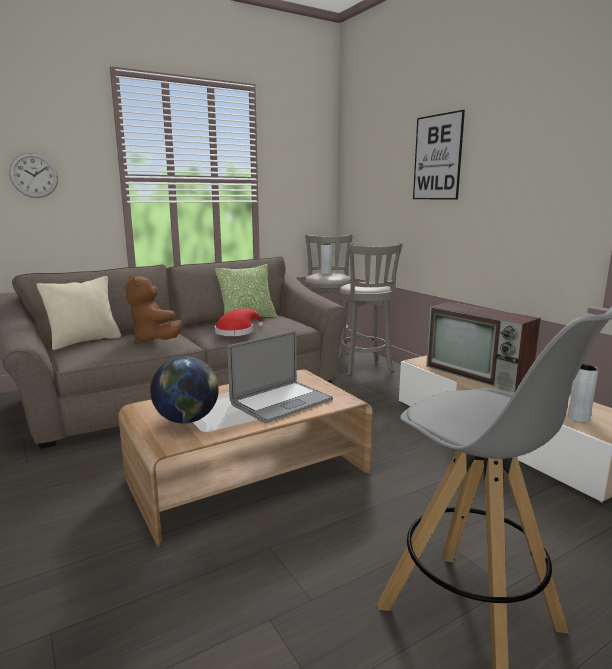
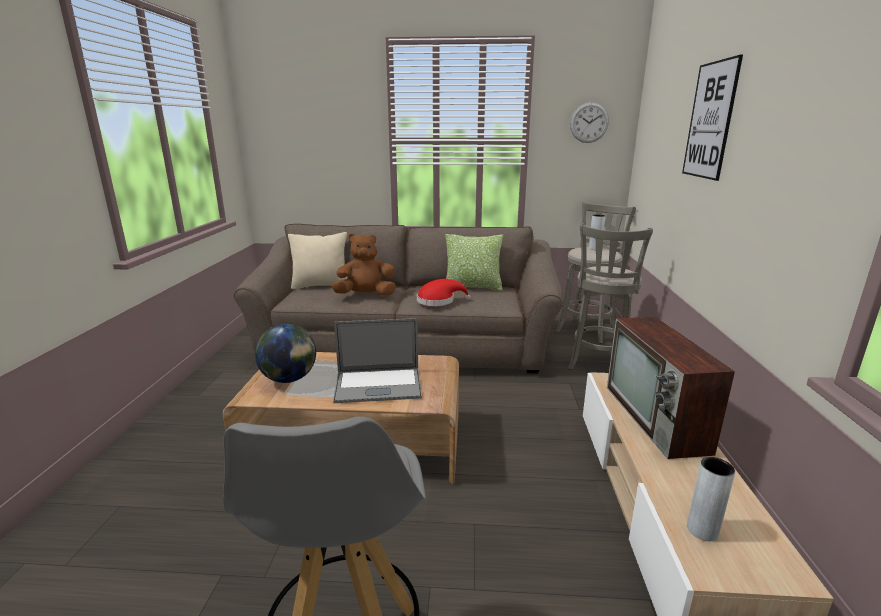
camera: 35 degrees right, 5 degrees up
wall clock [9,153,58,198] -> wall clock moved to [570,102,609,143]
brown plush toy [126,275,182,344] -> brown plush toy turned 75 degrees clockwise [331,234,396,296]

